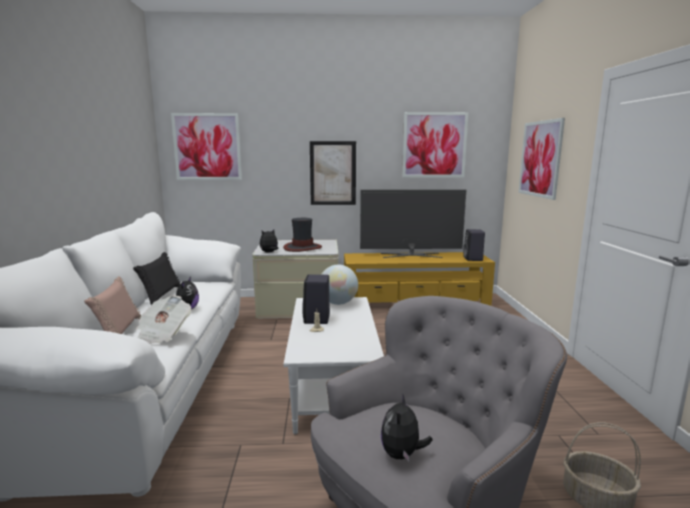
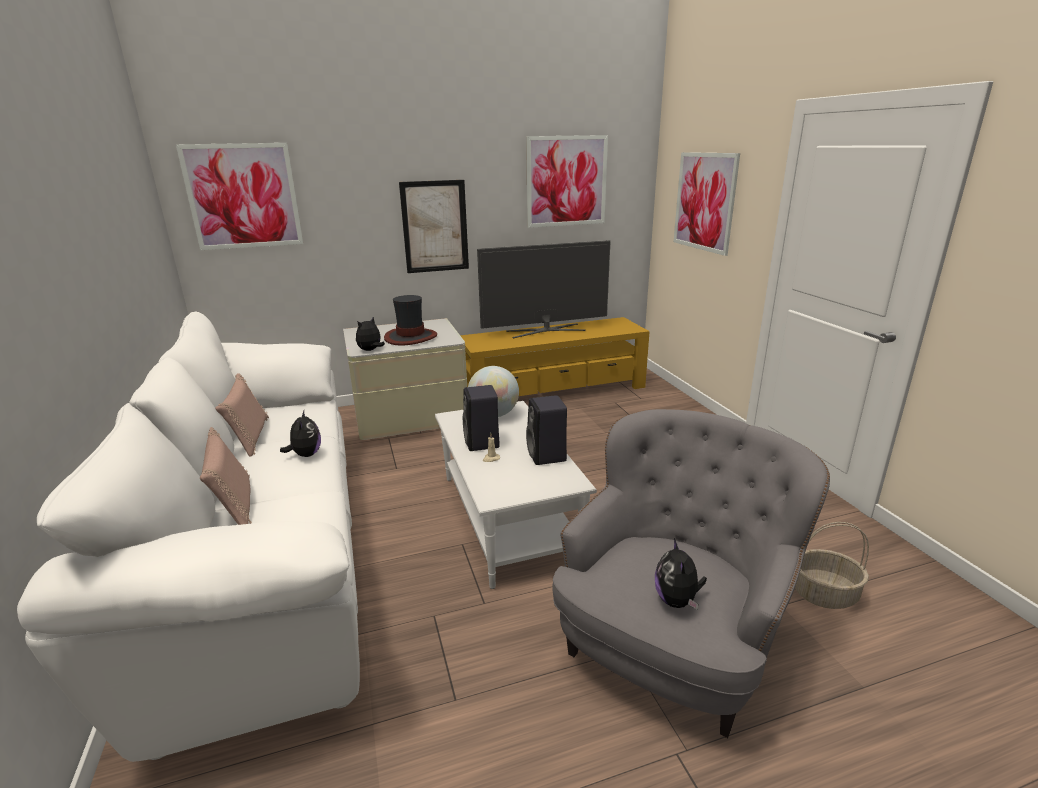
camera: 15 degrees left, 10 degrees up
black pillow [133,252,180,305] -> beige pillow [215,373,269,457]
newspaper [136,295,191,344] -> none
black speaker [463,229,485,261] -> black speaker moved to [526,395,567,465]

